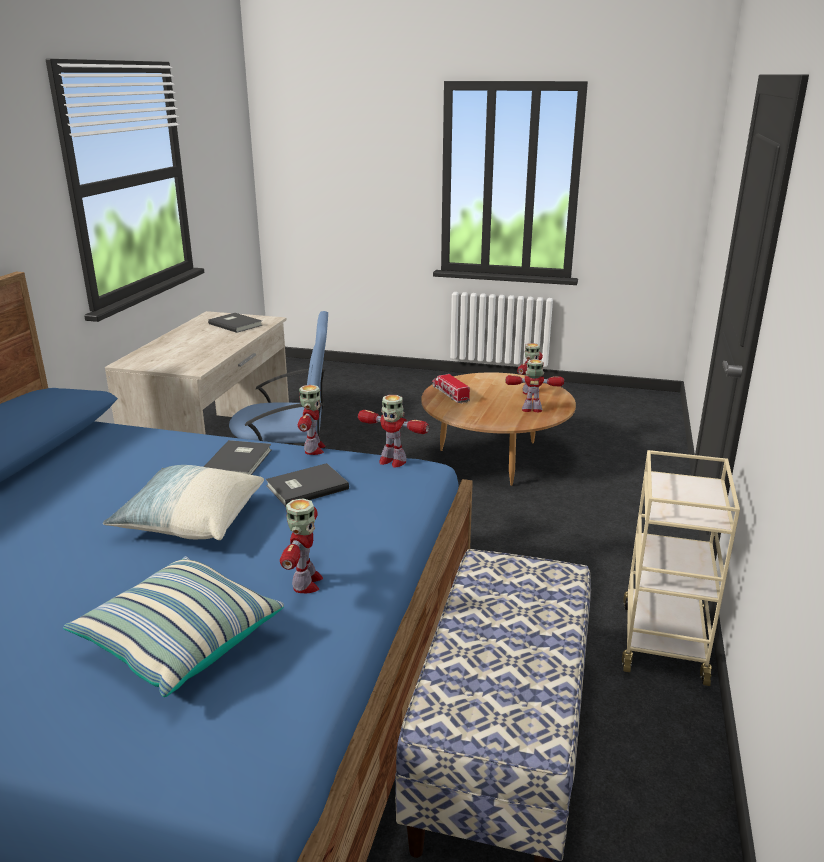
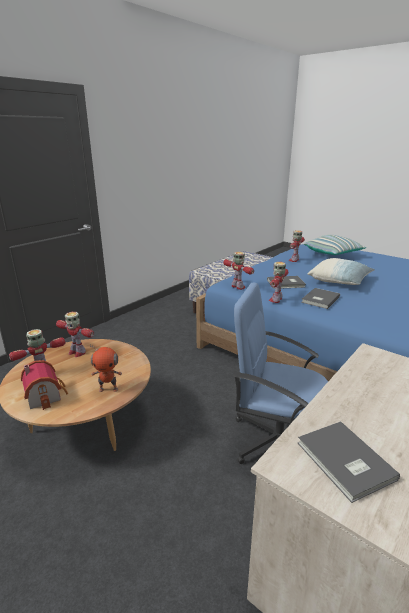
camera: 155 degrees left, 0 degrees up
toy truck [432,373,470,404] -> toy robot [90,344,122,392]
beige cart [622,450,740,686] -> none
none -> toy house [21,360,68,410]

